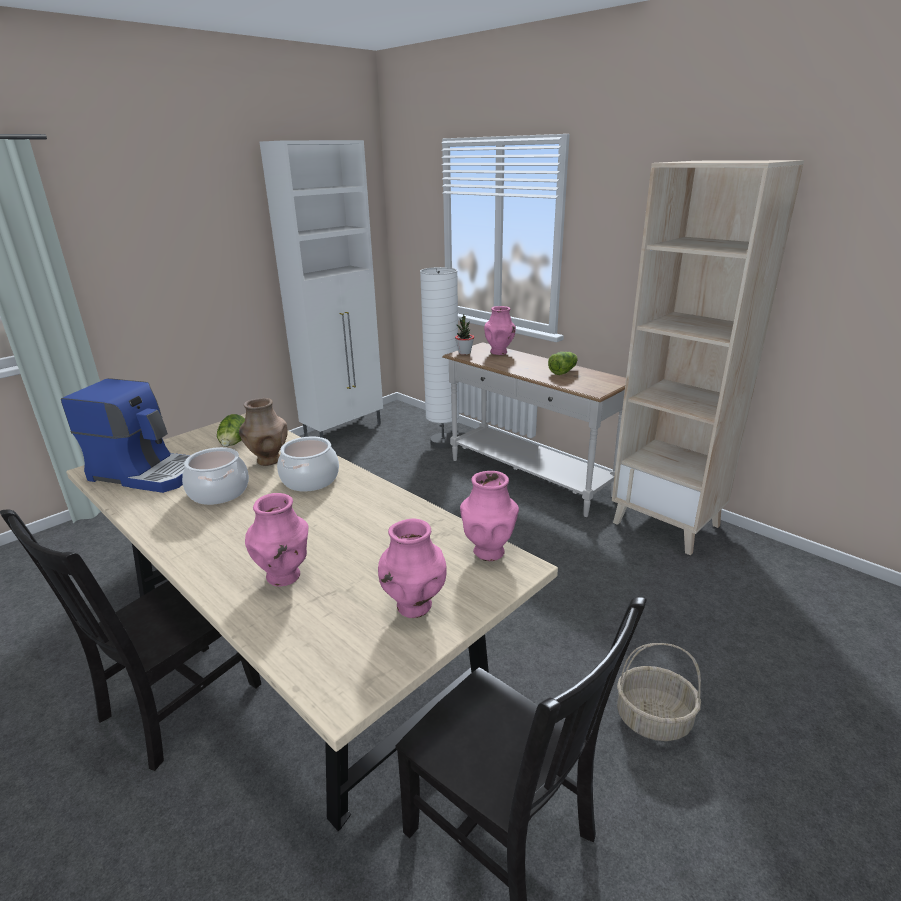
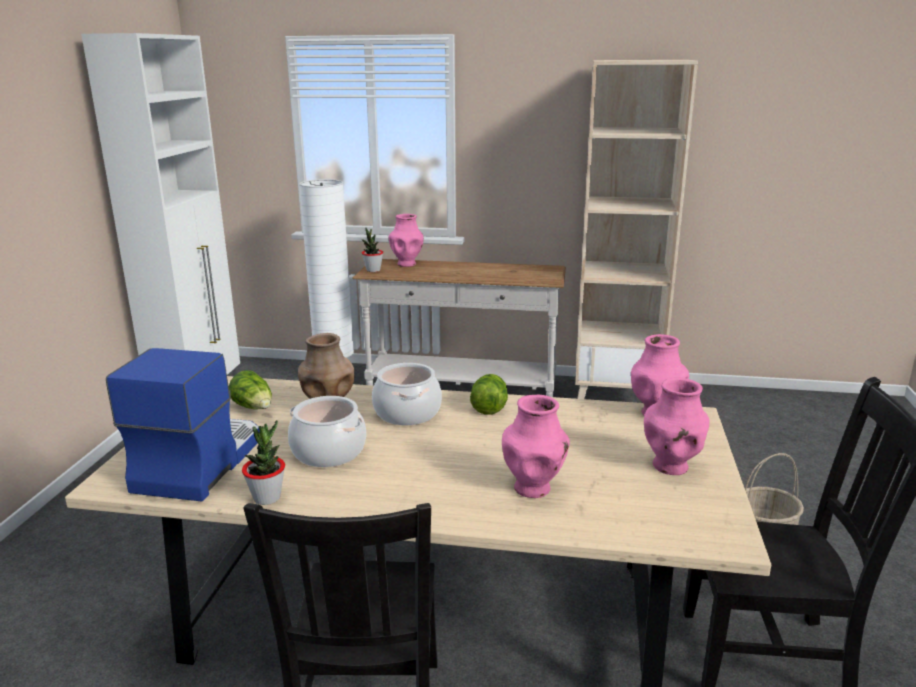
camera: 35 degrees left, 5 degrees down
coffee machine [61,378,190,493] -> coffee machine turned 60 degrees counterclockwise [106,348,260,502]
lettuce [548,352,578,375] -> lettuce moved to [470,374,508,415]
none -> potted plant [242,420,285,505]

